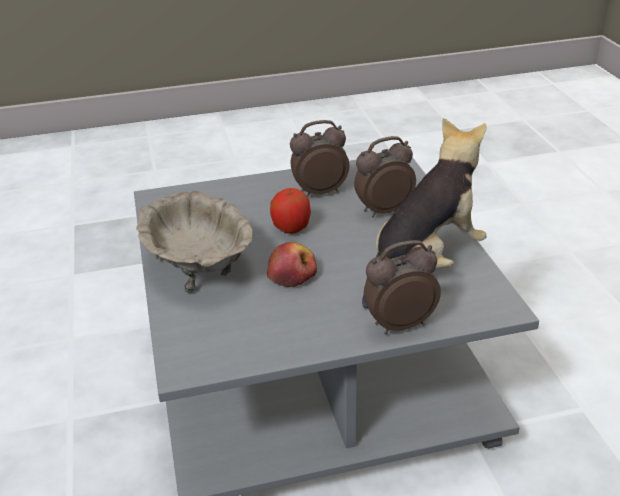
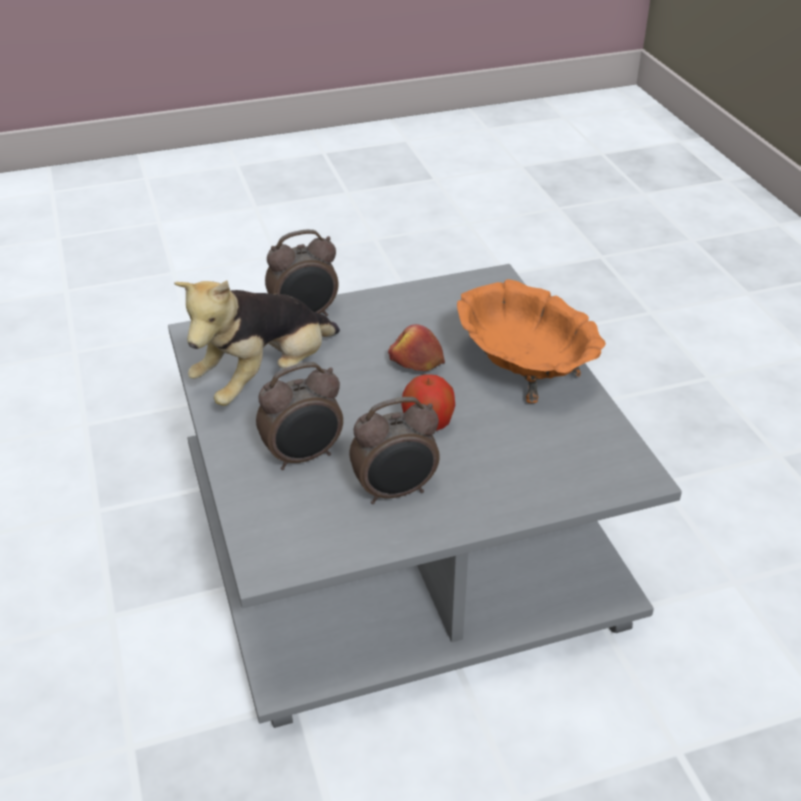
camera: 175 degrees right, 5 degrees up
beige bowl [136,190,252,293] -> orange bowl [457,279,606,403]

